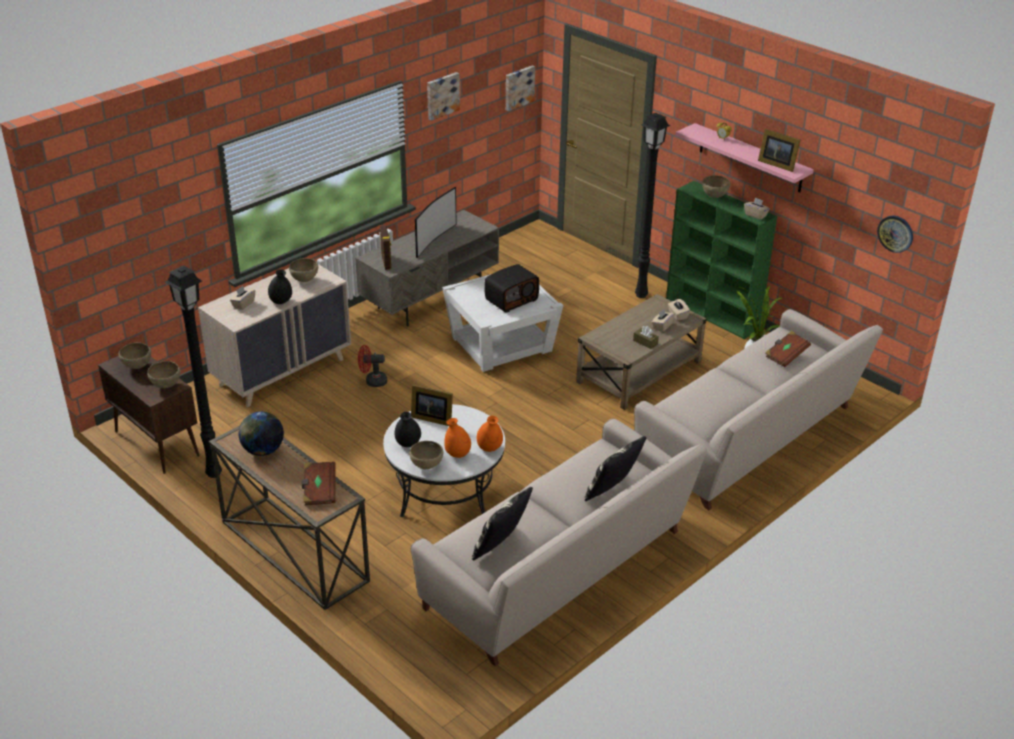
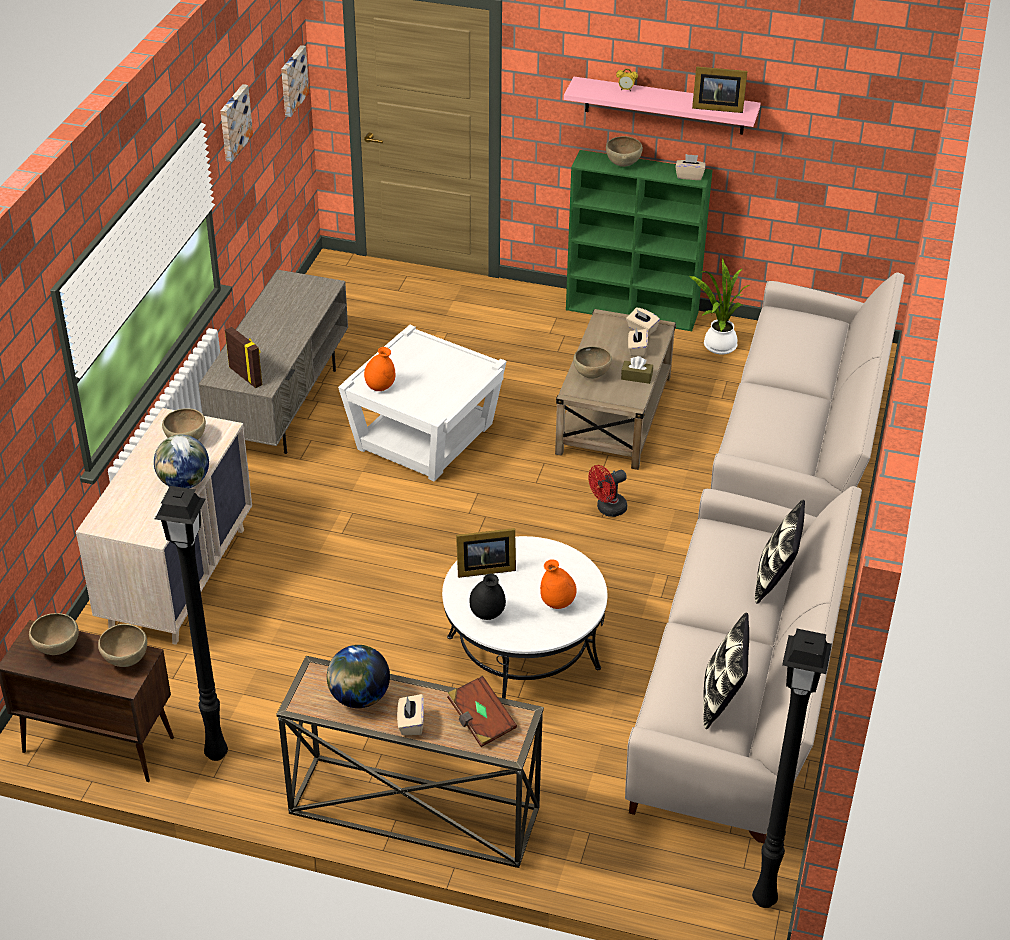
camera: 30 degrees left, 5 degrees up
beige tissue box [230,286,255,310] -> beige tissue box moved to [397,694,424,735]
black vase [268,269,292,304] -> globe [154,435,209,488]
red fan [358,345,387,387] -> red fan moved to [588,465,627,517]
brown bowl [409,441,444,469] -> brown bowl moved to [573,346,612,379]
television [415,187,457,258] -> none
orange vase [477,416,503,452] -> orange vase moved to [364,347,395,391]
radio [484,264,539,313] -> none
black floor lamp [635,113,671,298] -> black floor lamp moved to [752,629,832,908]
brown book [765,331,811,367] -> none
wall clock [877,216,913,253] -> none

